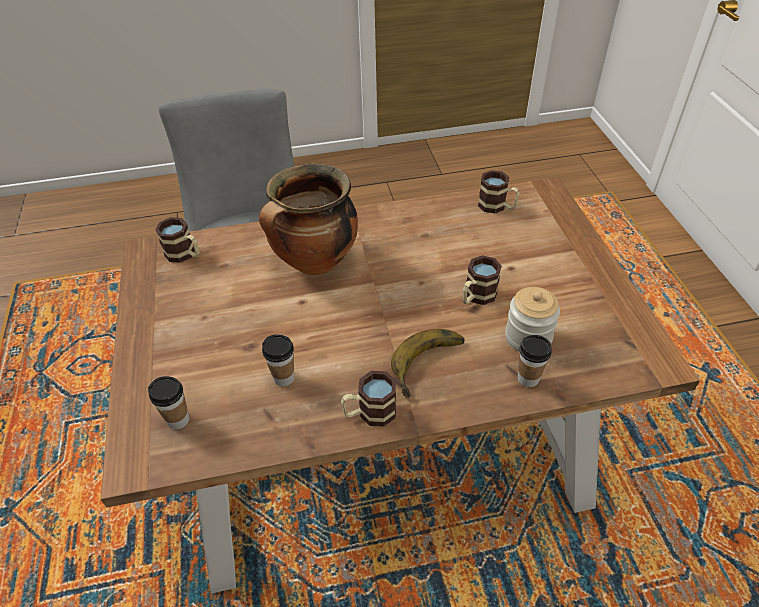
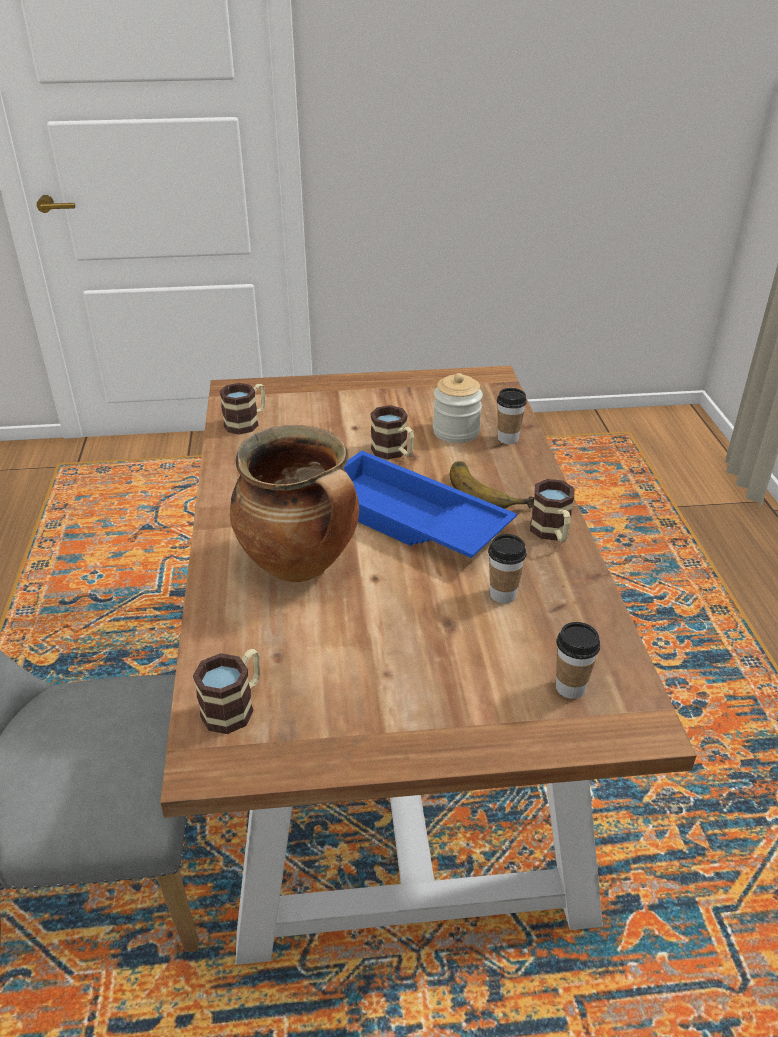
camera: 85 degrees left, 10 degrees down
none -> blue tray [344,451,517,558]

